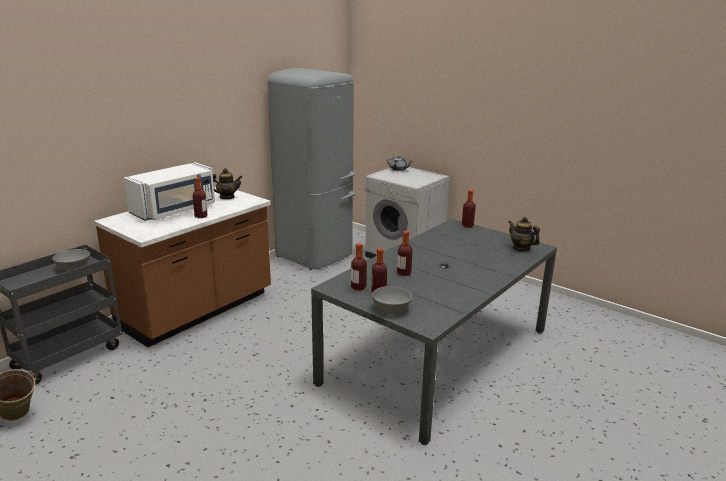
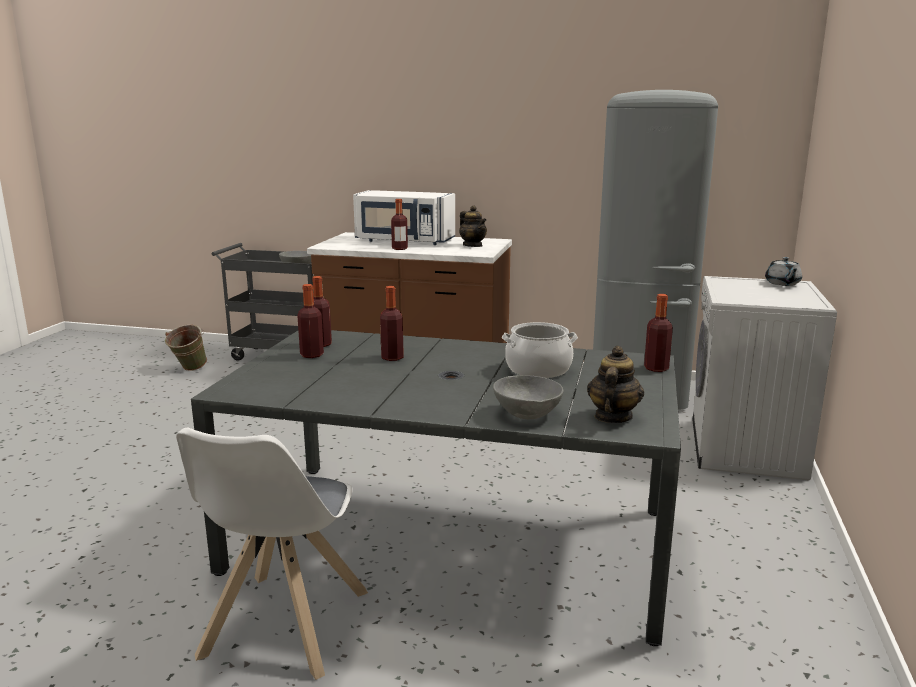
camera: 65 degrees right, 5 degrees down
grey bowl [372,286,412,313] -> grey bowl moved to [493,375,563,419]
none -> chair [176,428,368,680]
none -> cooking pot [502,322,578,378]

